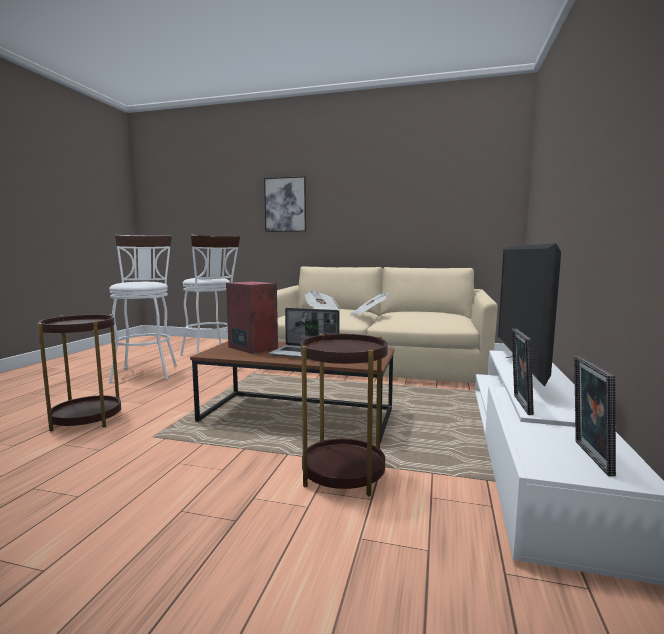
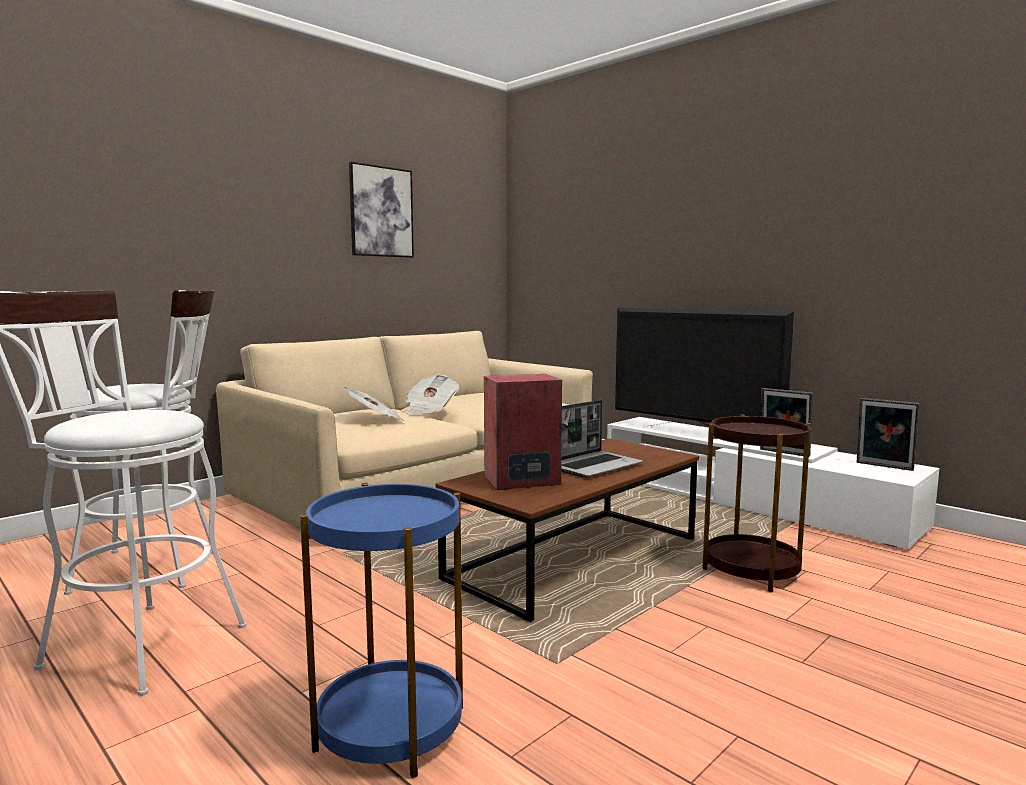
camera: 60 degrees left, 0 degrees up
brown side table [38,314,121,432] -> blue side table [300,483,463,778]
picture [264,176,306,232] -> picture moved to [349,162,414,258]

